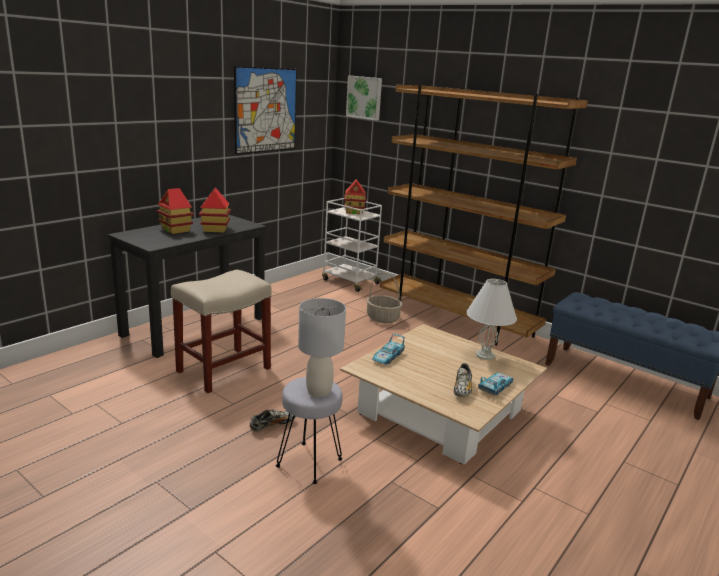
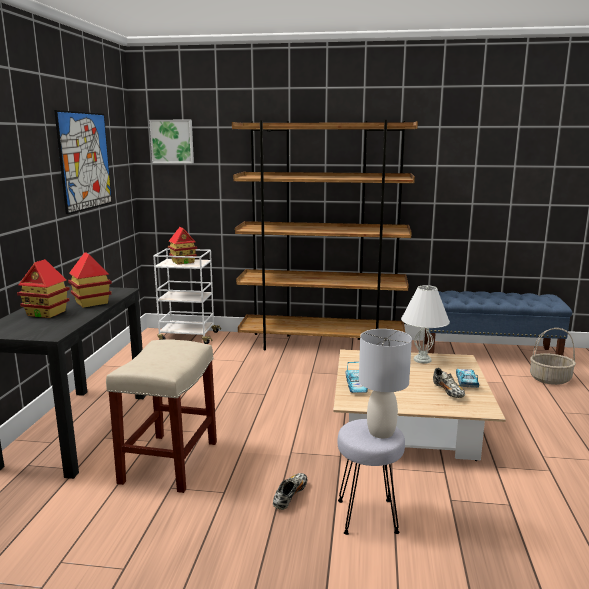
camera: 30 degrees left, 5 degrees down
basket [366,273,402,323] -> basket moved to [530,328,576,385]

